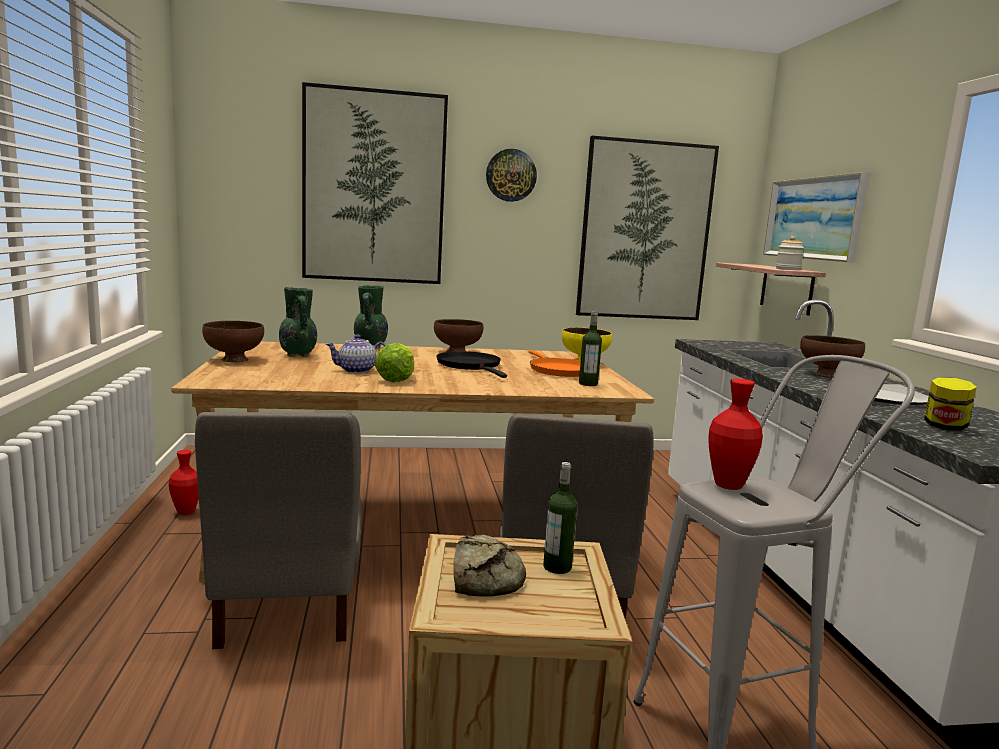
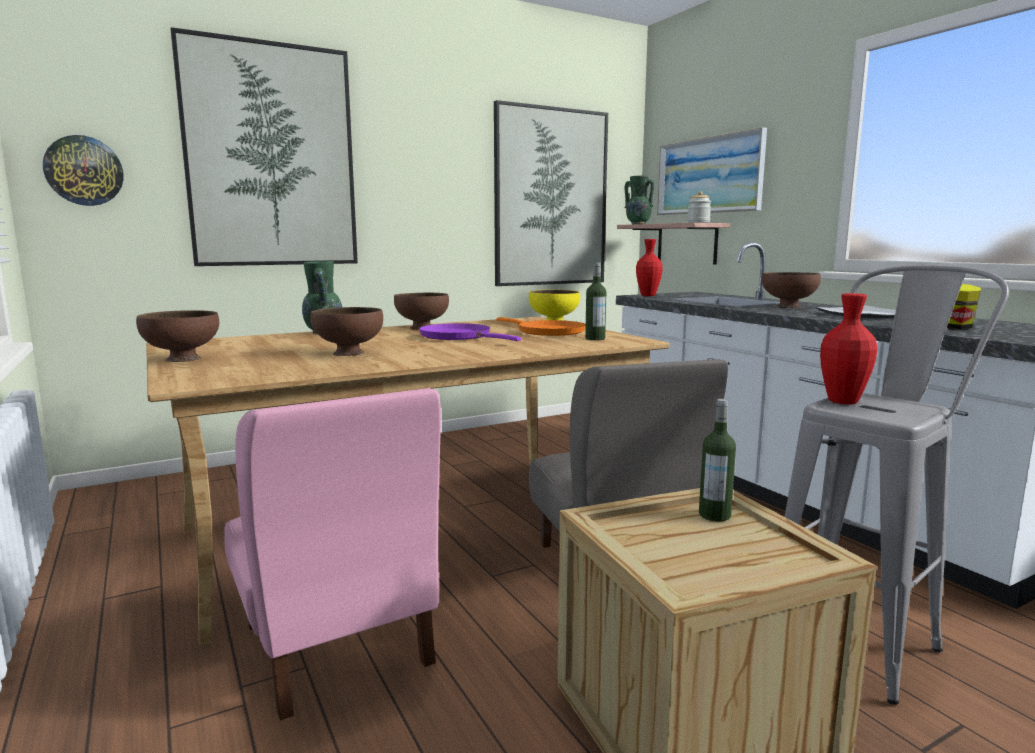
camera: 20 degrees left, 0 degrees up
red vase [169,450,199,515] -> red vase moved to [636,239,663,296]
grey chair [195,412,362,649] -> pink chair [224,388,441,721]
green vase [279,287,317,357] -> green vase moved to [624,176,655,224]
teapot [326,334,386,373] -> brown bowl [310,307,383,356]
lettuce [374,343,414,383] -> none
black frying pan [436,351,507,378] -> purple frying pan [419,323,521,341]
bread [453,534,526,596] -> none
wall clock [486,149,537,202] -> wall clock moved to [43,135,123,206]

